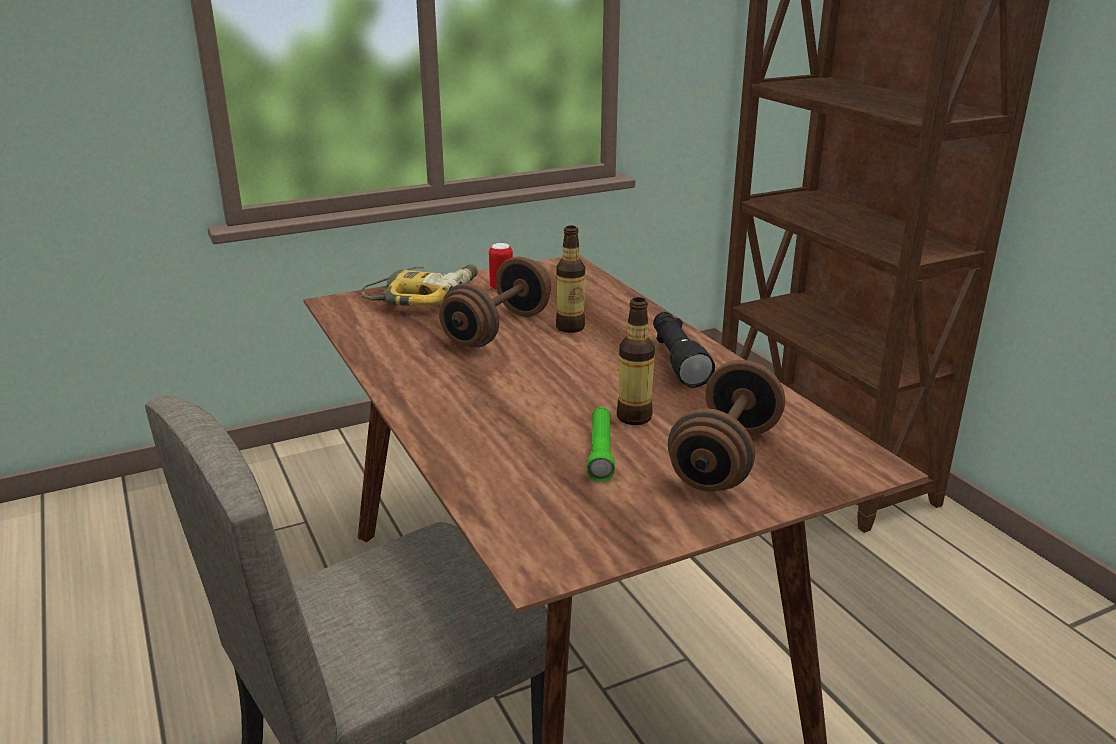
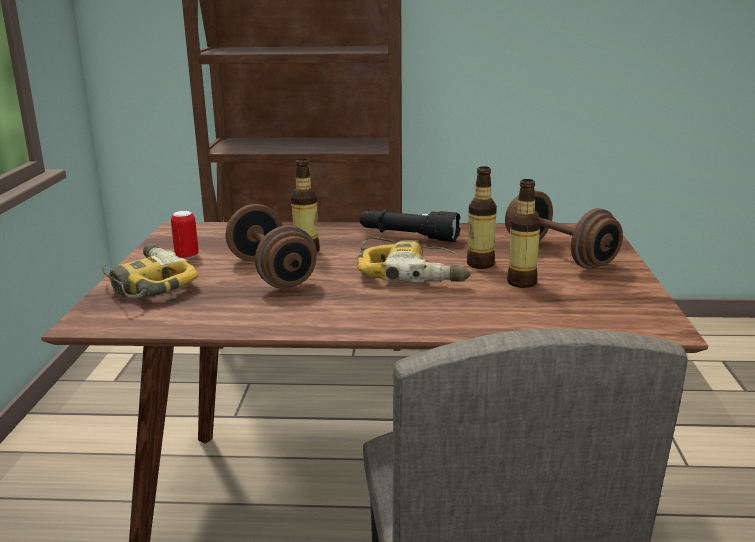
camera: 60 degrees left, 5 degrees down
green flashlight [587,407,615,482] -> bottle [507,179,540,288]
none -> power drill [357,237,471,283]

